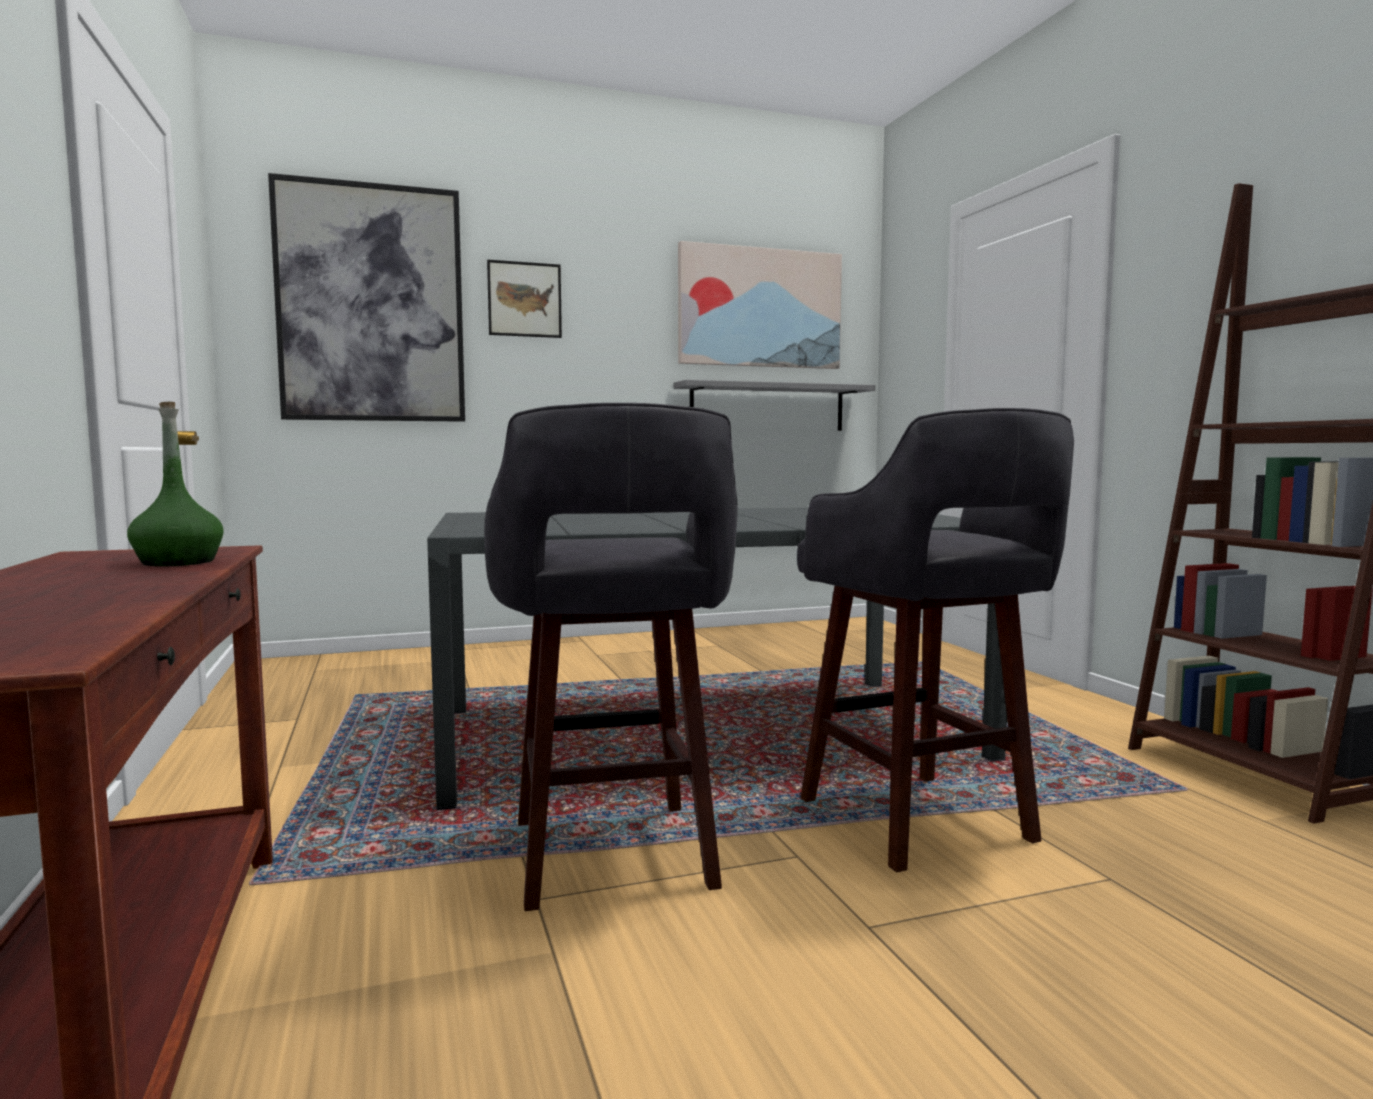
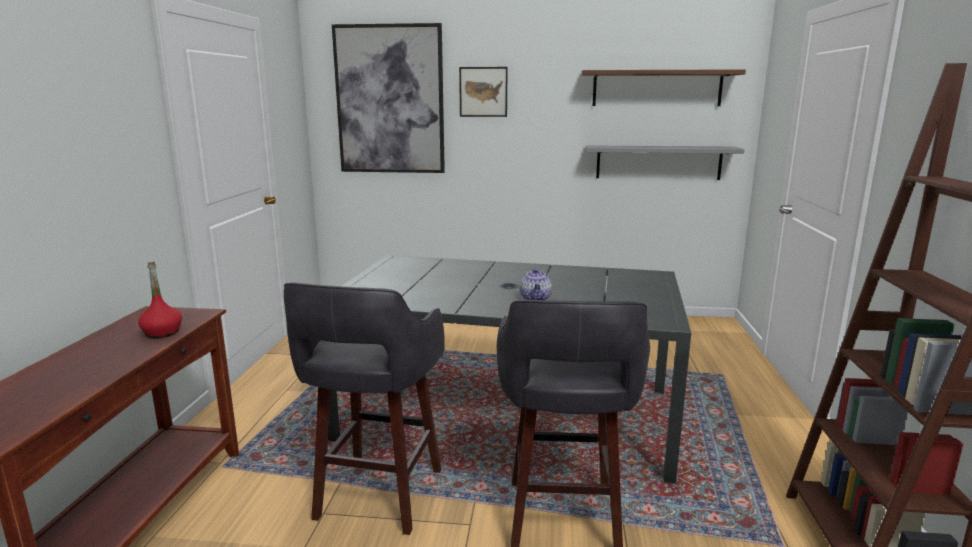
camera: 25 degrees right, 10 degrees up
green bottle [127,402,224,566] -> red bottle [138,262,182,338]
picture [678,241,842,369] -> brown shelf [581,69,746,106]
none -> teapot [520,269,552,300]

